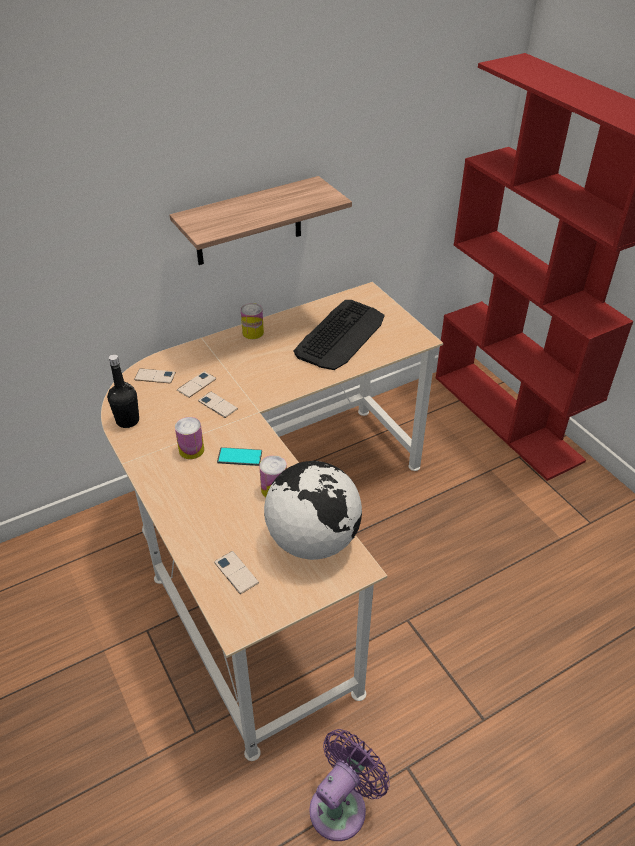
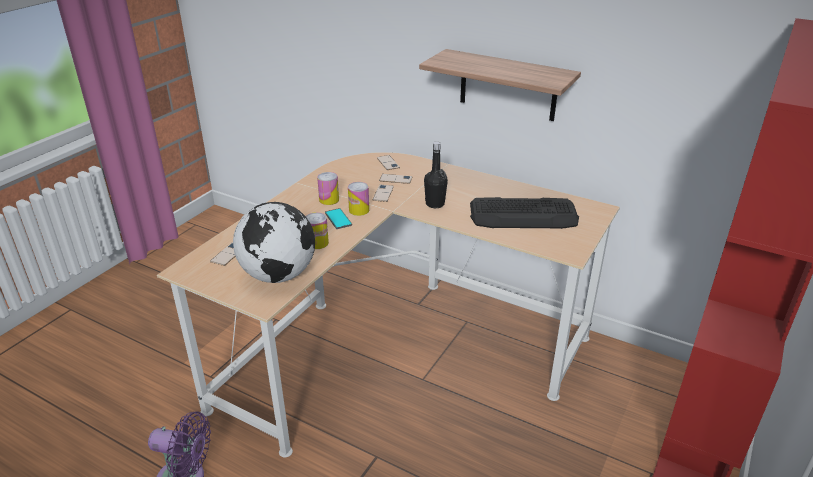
camera: 60 degrees right, 10 degrees down
black bottle [107,354,139,428] -> black bottle moved to [424,142,448,208]
can [241,303,264,339] -> can moved to [348,182,369,216]

